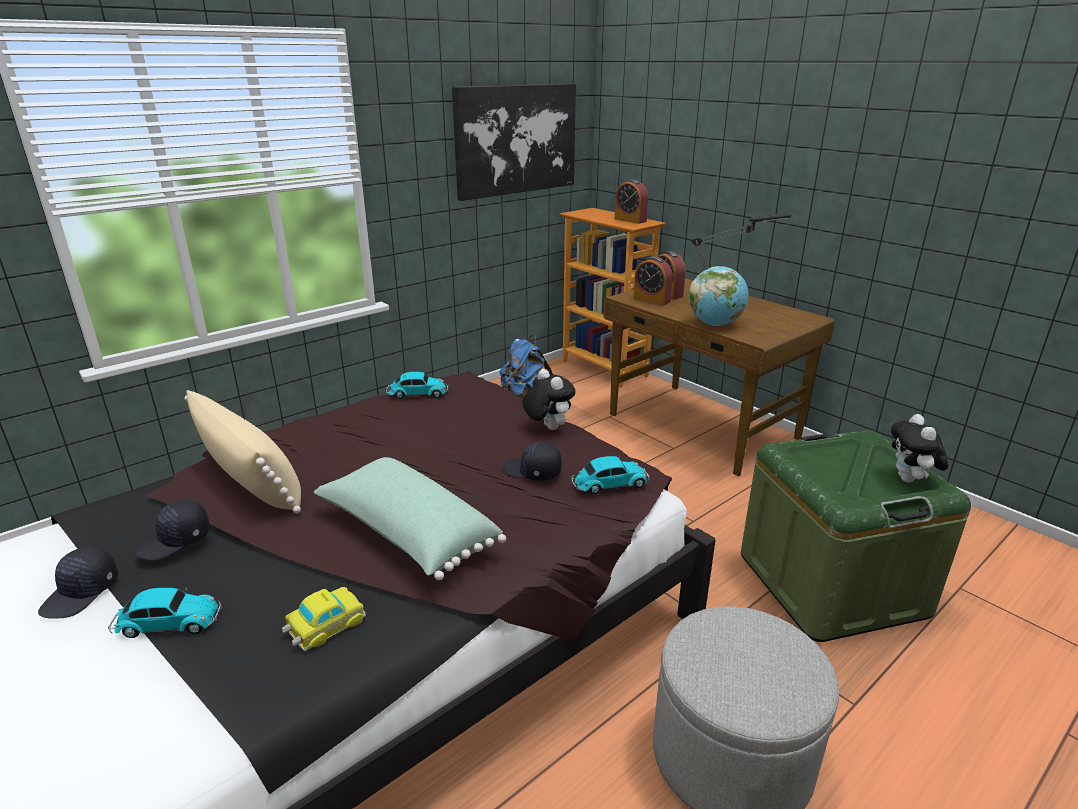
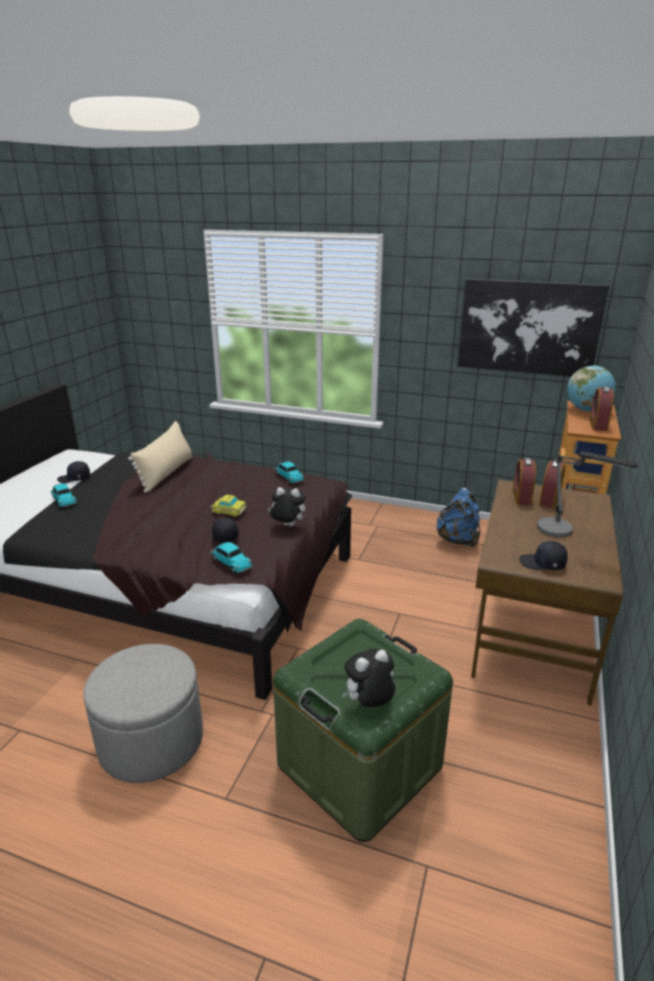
camera: 60 degrees right, 0 degrees up
black cap [134,500,210,561] -> black cap moved to [519,541,568,570]
toy car [282,587,366,651] -> toy car moved to [211,495,247,517]
green pillow [314,457,506,580] -> none
plush toy [522,369,576,430] -> plush toy turned 105 degrees counterclockwise [268,487,306,526]
globe [689,266,749,326] -> globe moved to [567,365,616,411]

